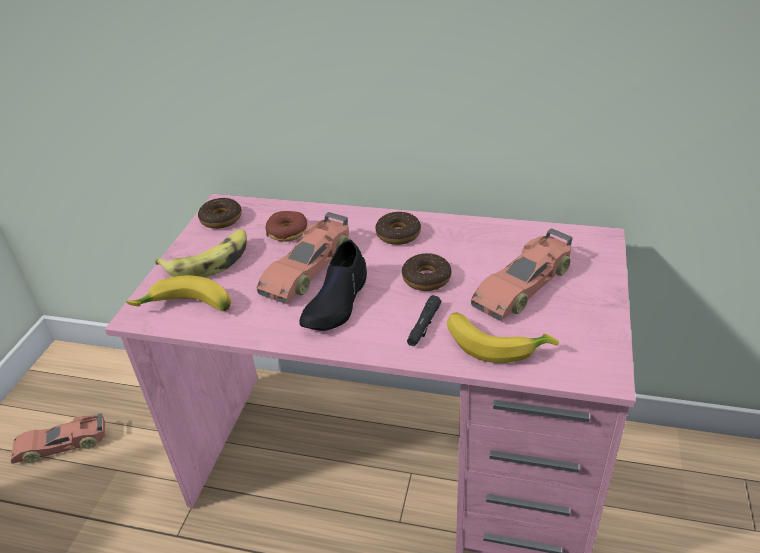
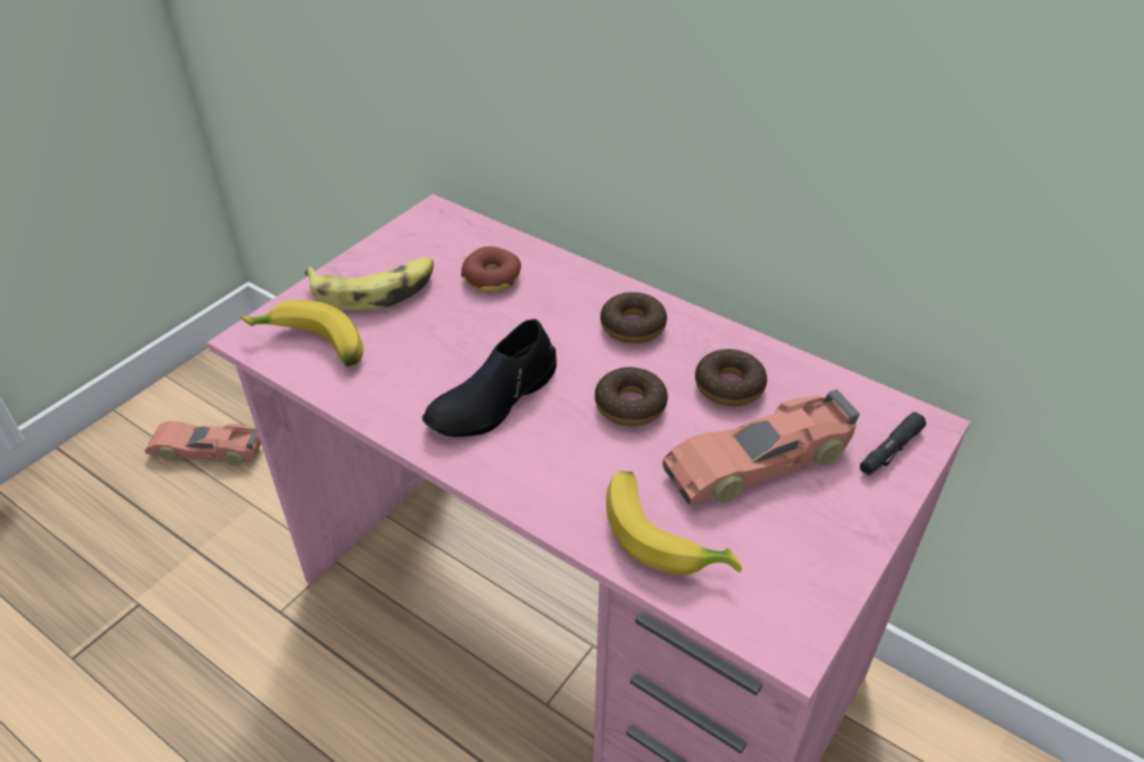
camera: 20 degrees right, 5 degrees up
donut [198,198,242,229] -> donut moved to [695,349,767,406]
toy car [257,212,349,304] -> none
black flashlight [407,295,441,346] -> black flashlight moved to [860,412,926,475]

